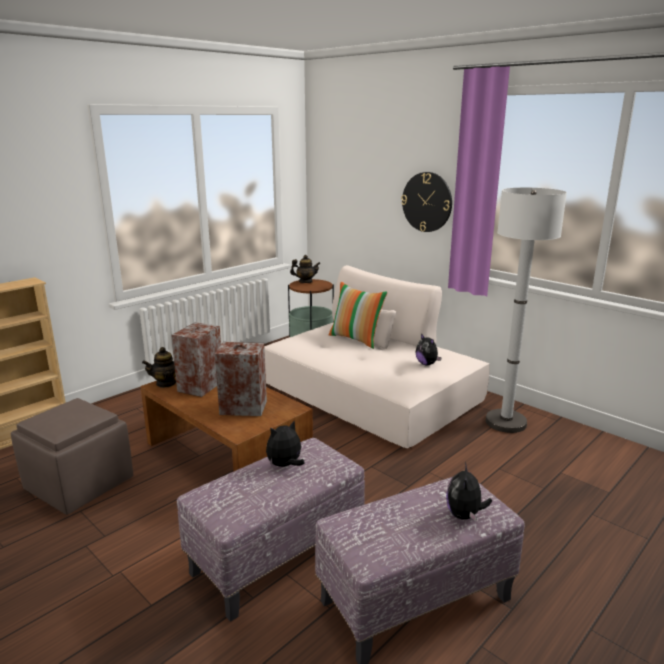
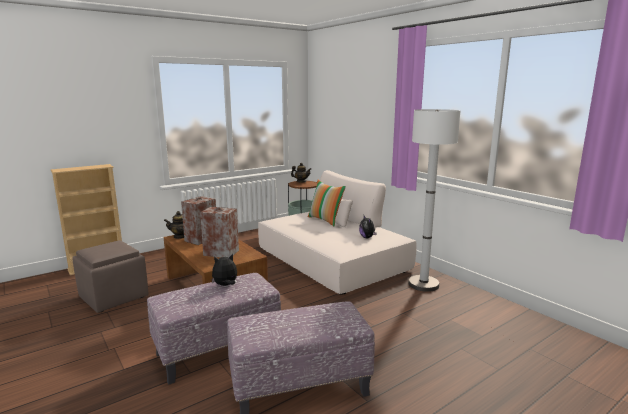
camera: 10 degrees right, 5 degrees down
wall clock [401,172,452,232] -> none
plush toy [446,462,492,521] -> none

